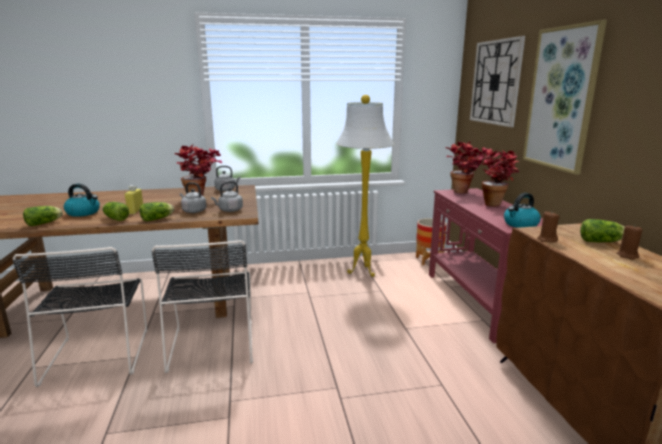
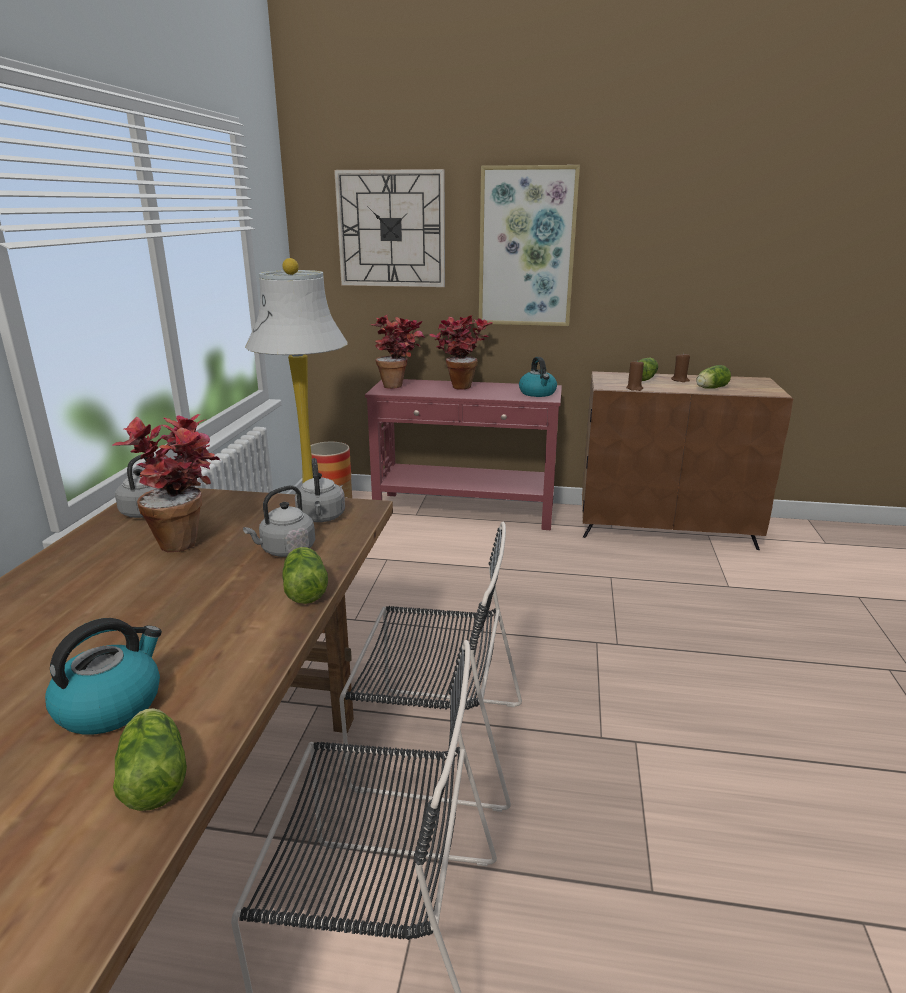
camera: 70 degrees left, 5 degrees up
lettuce [102,202,129,221] -> lettuce moved to [696,365,731,389]
yellow bottle [125,185,143,214] -> none

